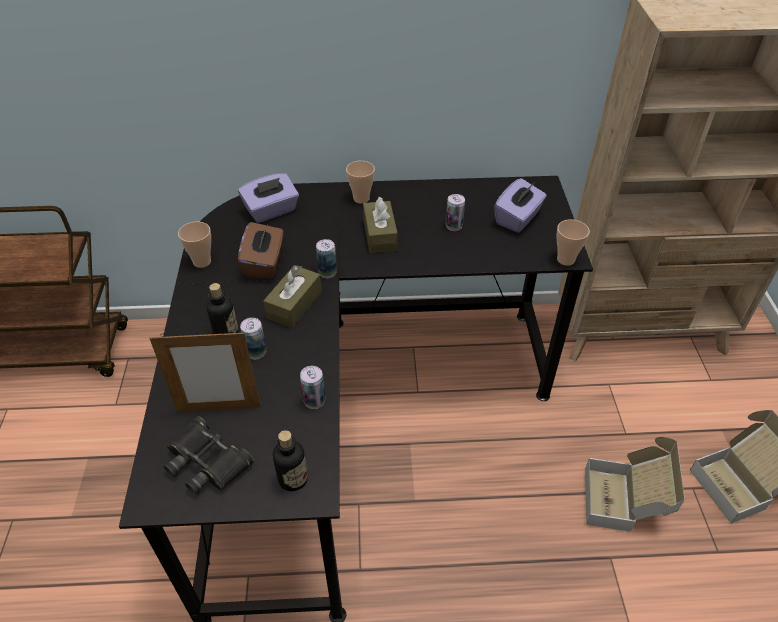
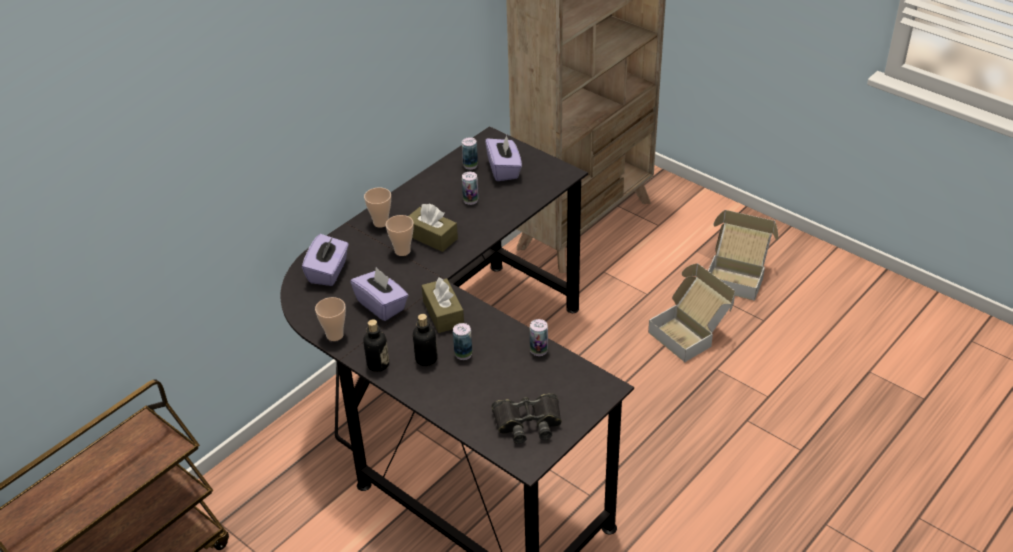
camera: 45 degrees left, 5 degrees down
picture frame [149,330,261,412] -> none
brown tissue box [238,222,283,278] -> purple tissue box [350,267,409,321]
bottle [273,430,308,491] -> bottle moved to [363,319,389,372]
can [316,239,337,278] -> can moved to [462,137,478,170]
cup [557,219,590,266] -> cup moved to [386,215,414,256]

